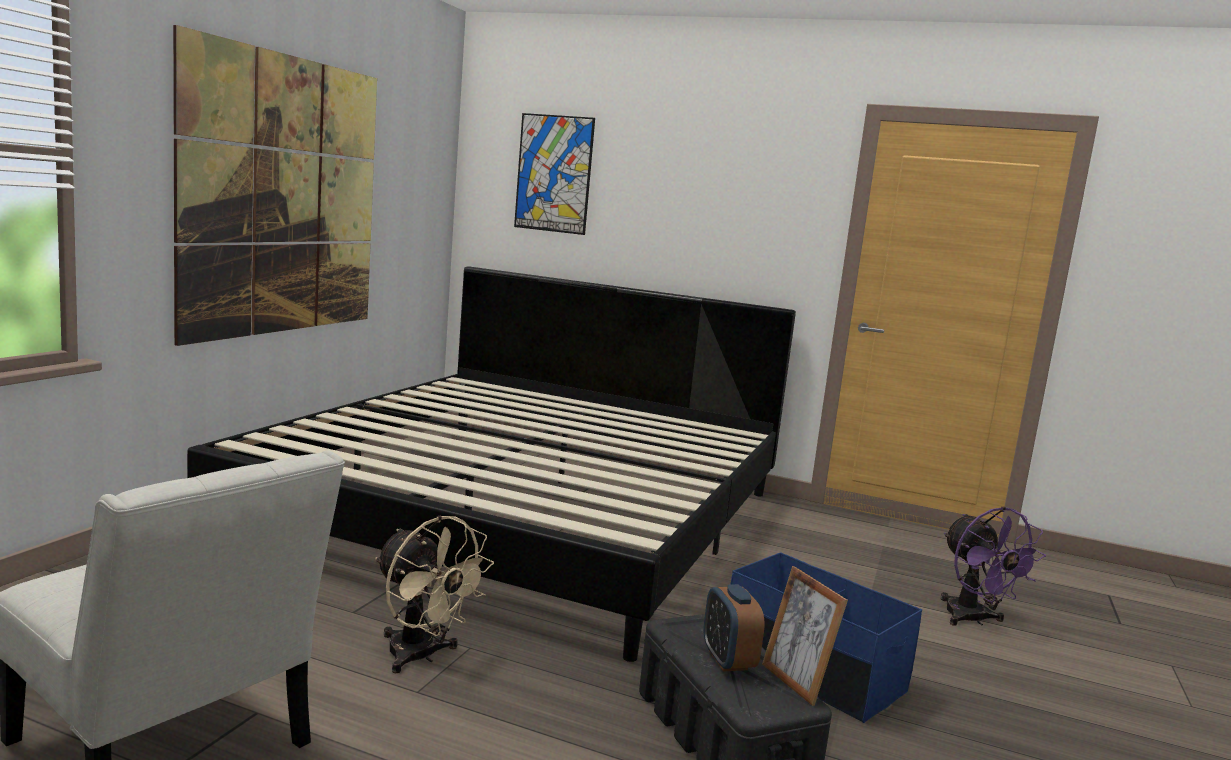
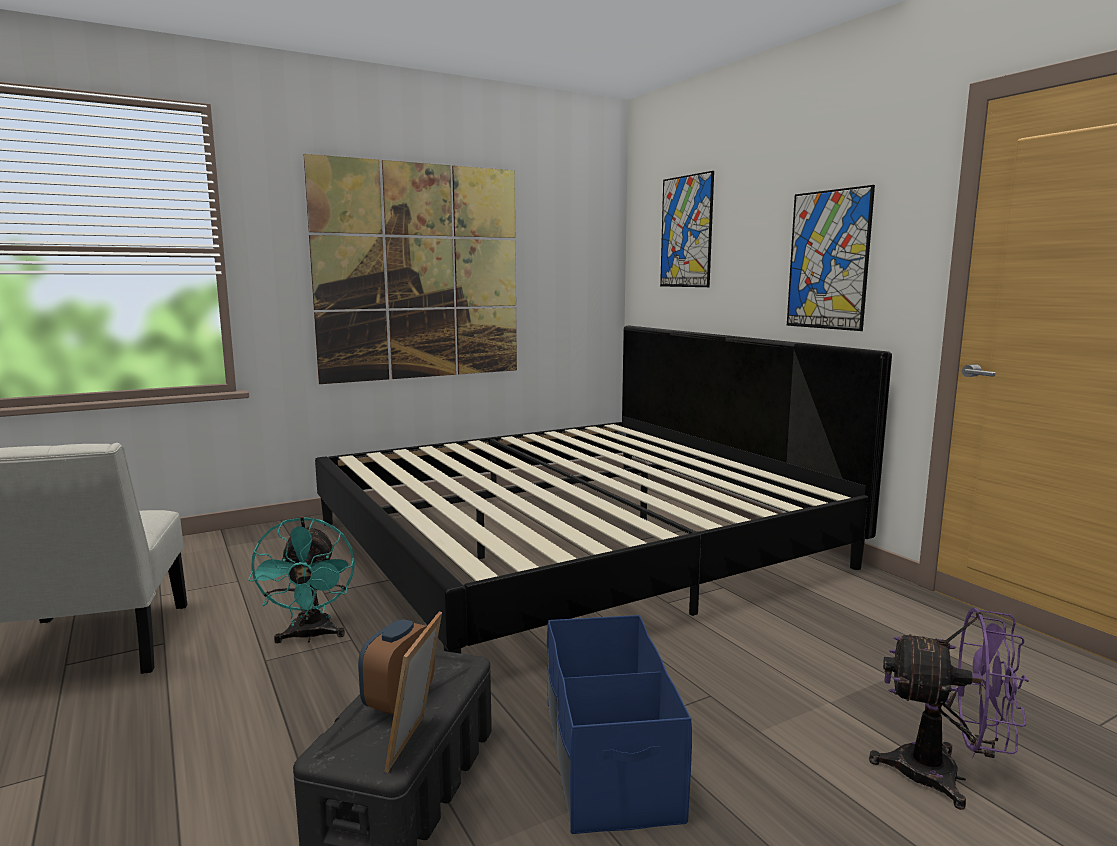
camera: 40 degrees right, 0 degrees up
beige fan [375,516,494,674] -> turquoise fan [248,517,355,643]
purple fan [941,507,1046,626] -> purple fan turned 90 degrees counterclockwise [869,608,1029,810]
none -> picture [787,185,875,331]

